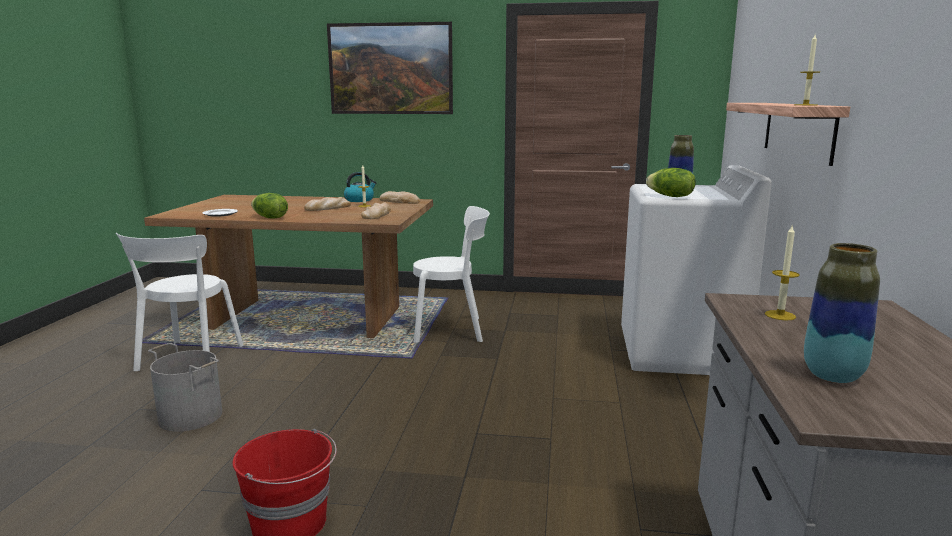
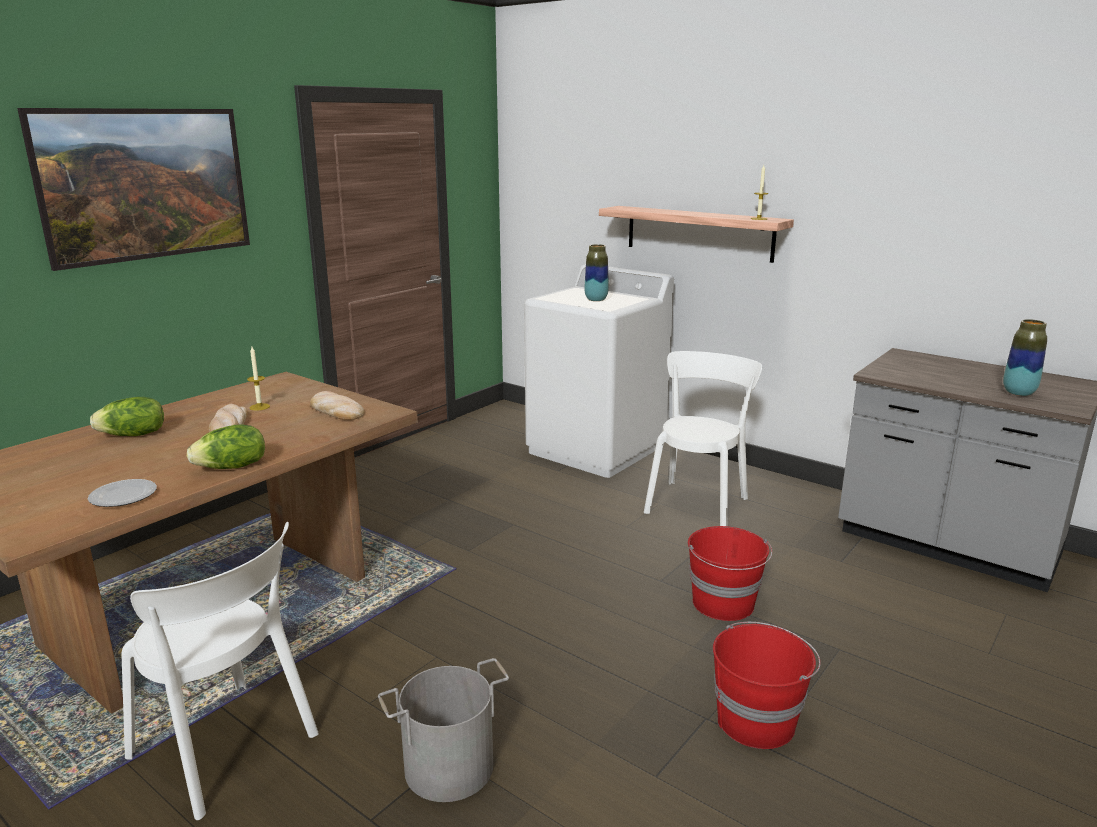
camera: 60 degrees left, 5 degrees up
kettle [344,172,377,202] -> none
bread [379,191,420,204] -> none
white chair [413,206,490,343] -> white chair moved to [644,351,762,526]
lettuce [646,168,696,197] -> lettuce moved to [90,397,164,436]
candle [765,224,800,320] -> none
none -> red bucket [688,526,772,621]

